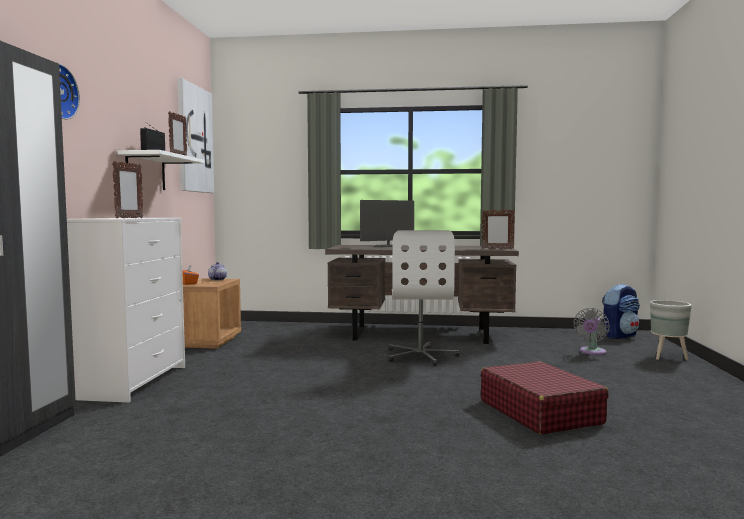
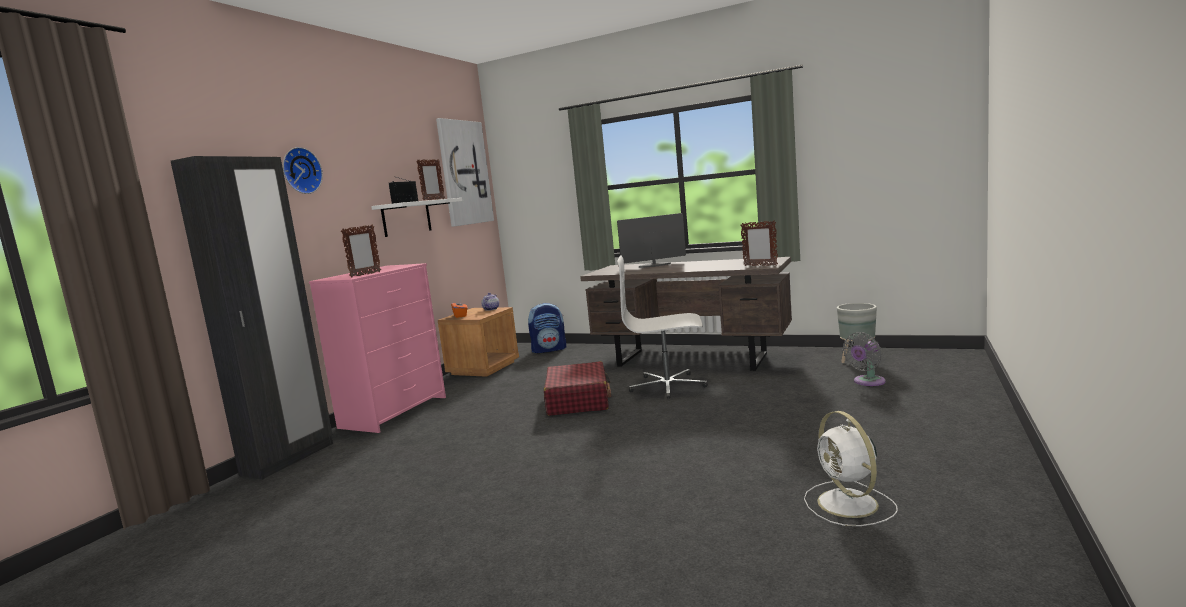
camera: 20 degrees right, 5 degrees up
white dresser [67,218,185,403] -> pink dresser [309,263,446,433]
white office chair [389,230,459,366] -> white office chair turned 75 degrees clockwise [617,256,708,399]
red suitcase [481,361,609,435] -> red suitcase moved to [544,361,611,416]
backpack [602,284,640,339] -> backpack moved to [528,303,566,353]
grey planter [650,300,692,360] -> grey planter moved to [837,303,877,363]
none -> white fan [804,411,898,526]

